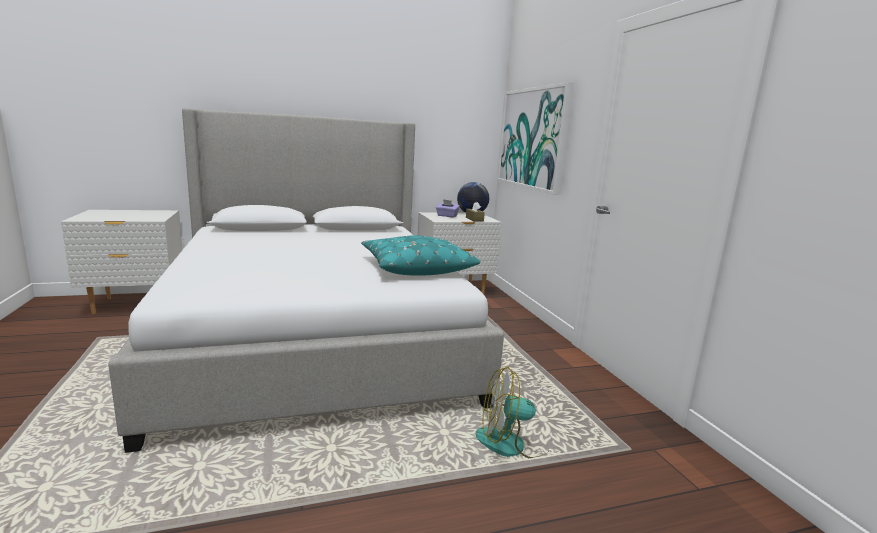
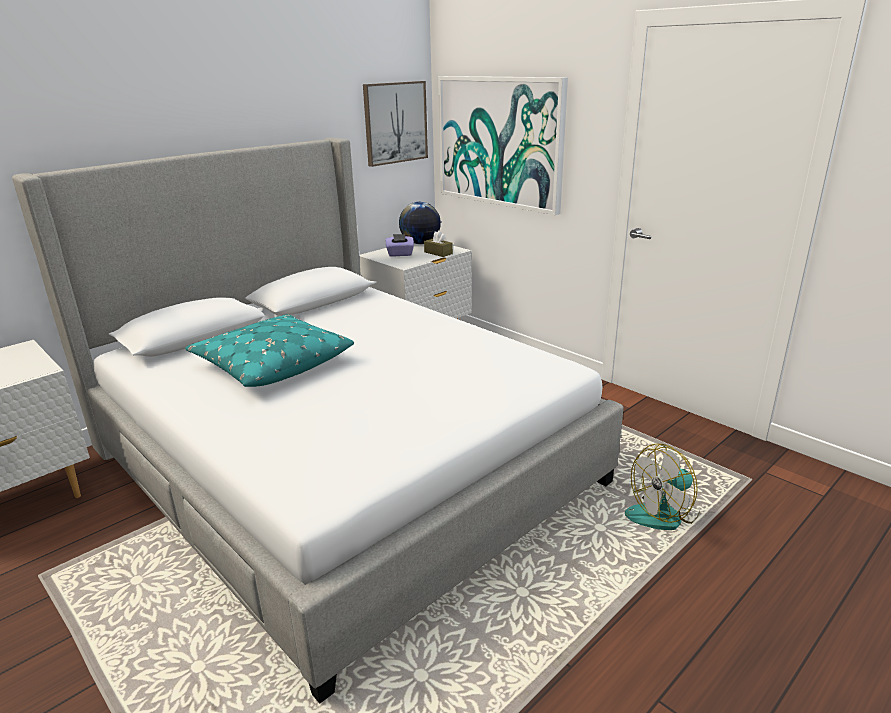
camera: 25 degrees left, 10 degrees up
turquoise pillow [361,236,481,275] -> turquoise pillow moved to [185,314,354,387]
none -> picture [363,81,428,167]

